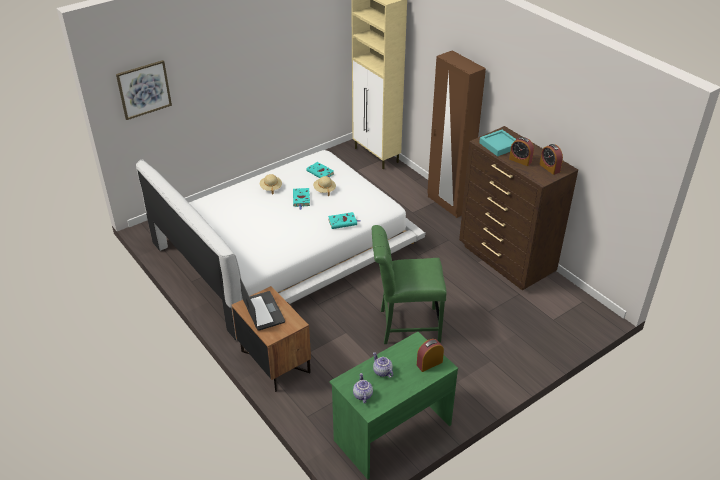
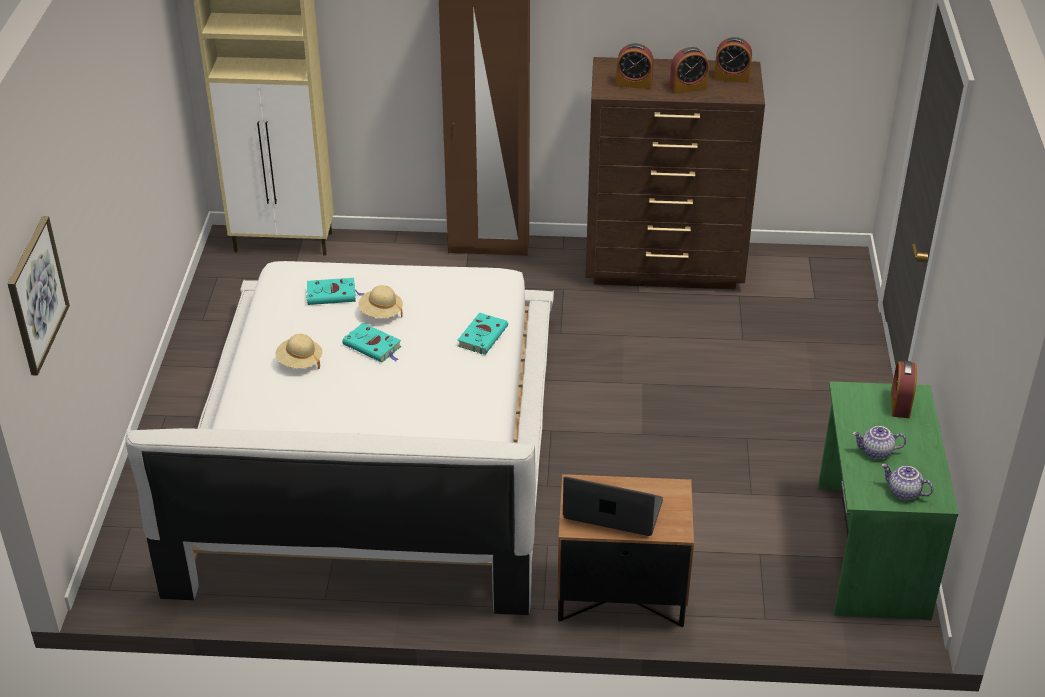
camera: 50 degrees left, 0 degrees up
green chair [372,225,446,344] -> none
turquoise tray [479,130,516,156] -> alarm clock [616,43,653,89]

